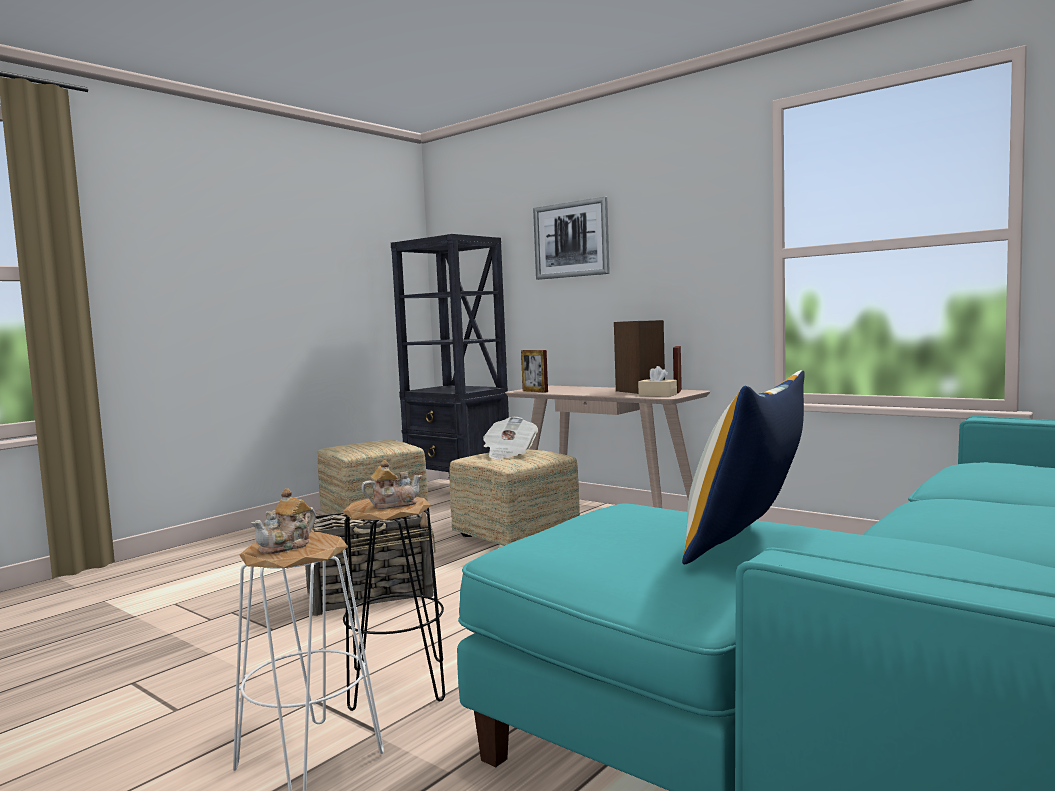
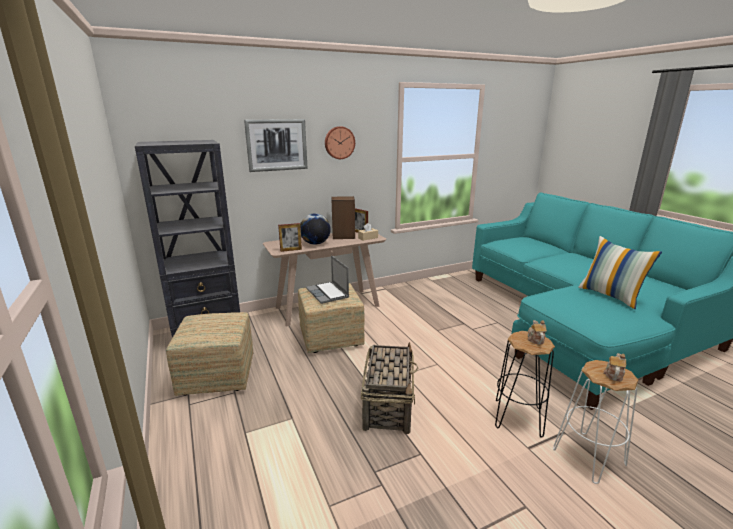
camera: 65 degrees left, 15 degrees up
teapot [251,488,316,554] -> teapot turned 120 degrees counterclockwise [604,353,626,381]
newspaper [483,417,538,459] -> laptop [306,255,349,304]
none -> globe [300,213,331,245]
none -> wall clock [325,126,355,159]

